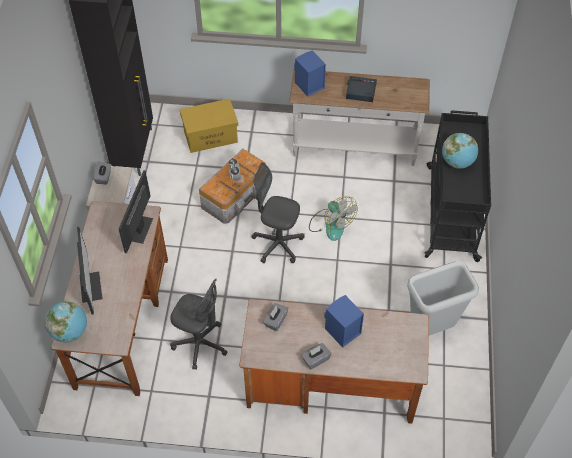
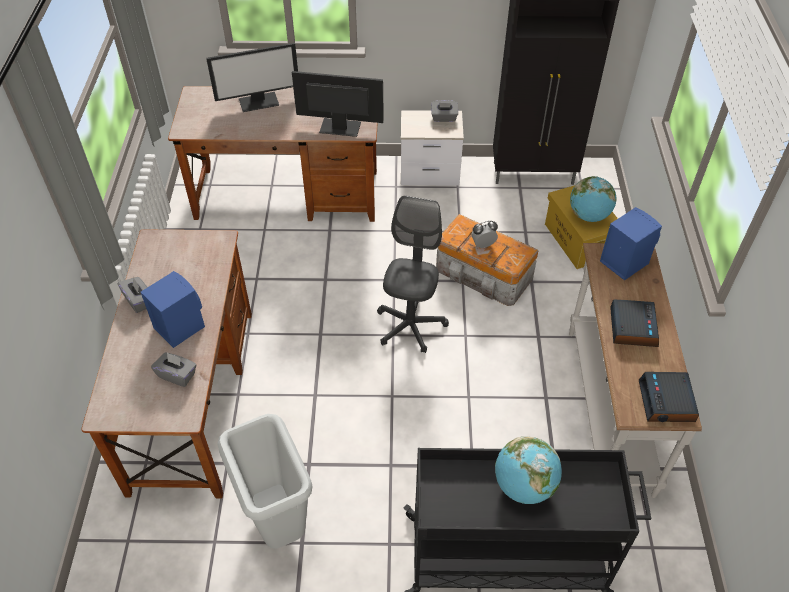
camera: 85 degrees right, 5 degrees down
globe [45,301,87,343] -> globe moved to [570,176,617,222]
grey office chair [170,278,227,370] -> none
grey tissue box [263,303,288,331] -> grey tissue box moved to [151,352,197,387]
fan [309,196,358,241] -> none
none -> alarm clock [639,372,699,422]

